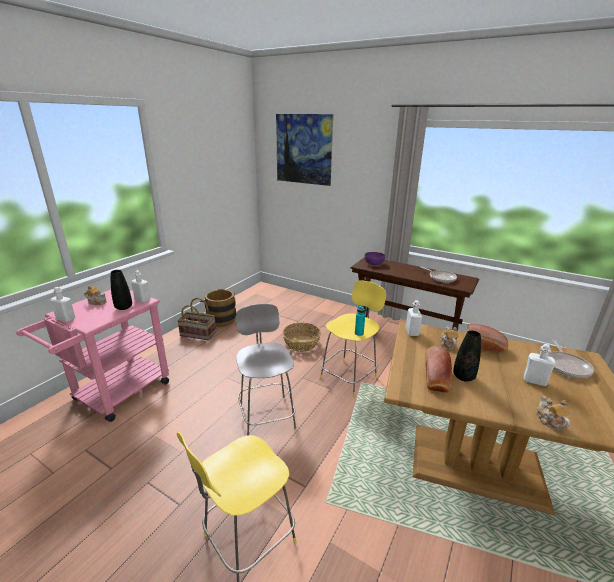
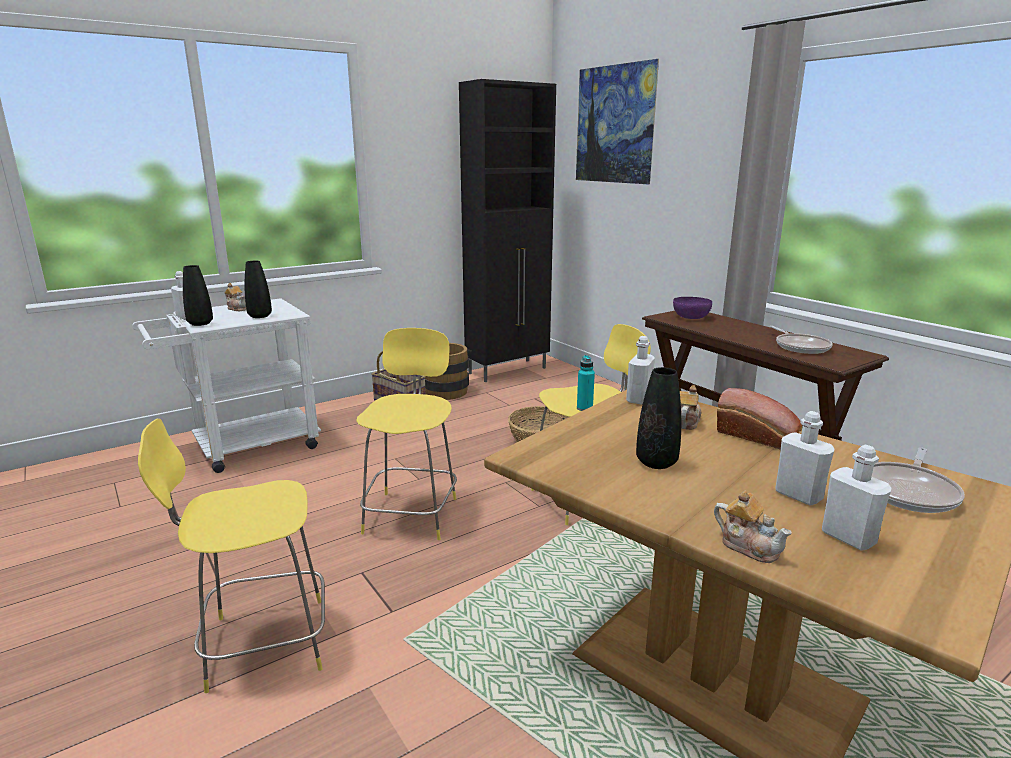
camera: 25 degrees right, 5 degrees down
pink cart [16,290,169,422] -> white cart [132,298,321,473]
white bottle [131,270,150,303] -> white bottle moved to [822,445,891,551]
grey stool [236,304,296,436] -> yellow stool [356,328,457,540]
bread [425,346,452,393] -> none
teapot [536,395,570,430] -> teapot turned 120 degrees clockwise [714,491,792,563]
none -> black vase [183,265,213,326]
none -> black cabinet [459,79,556,382]

